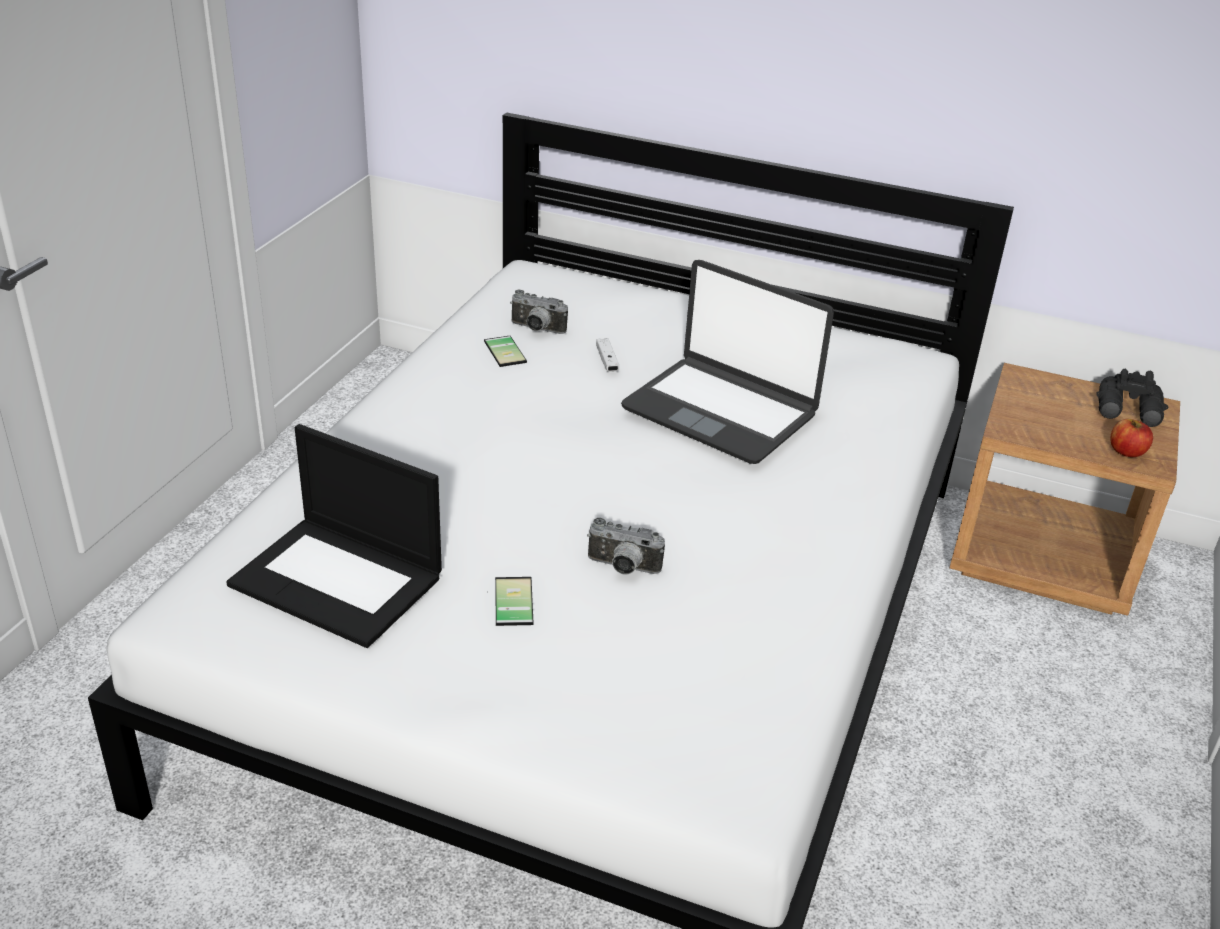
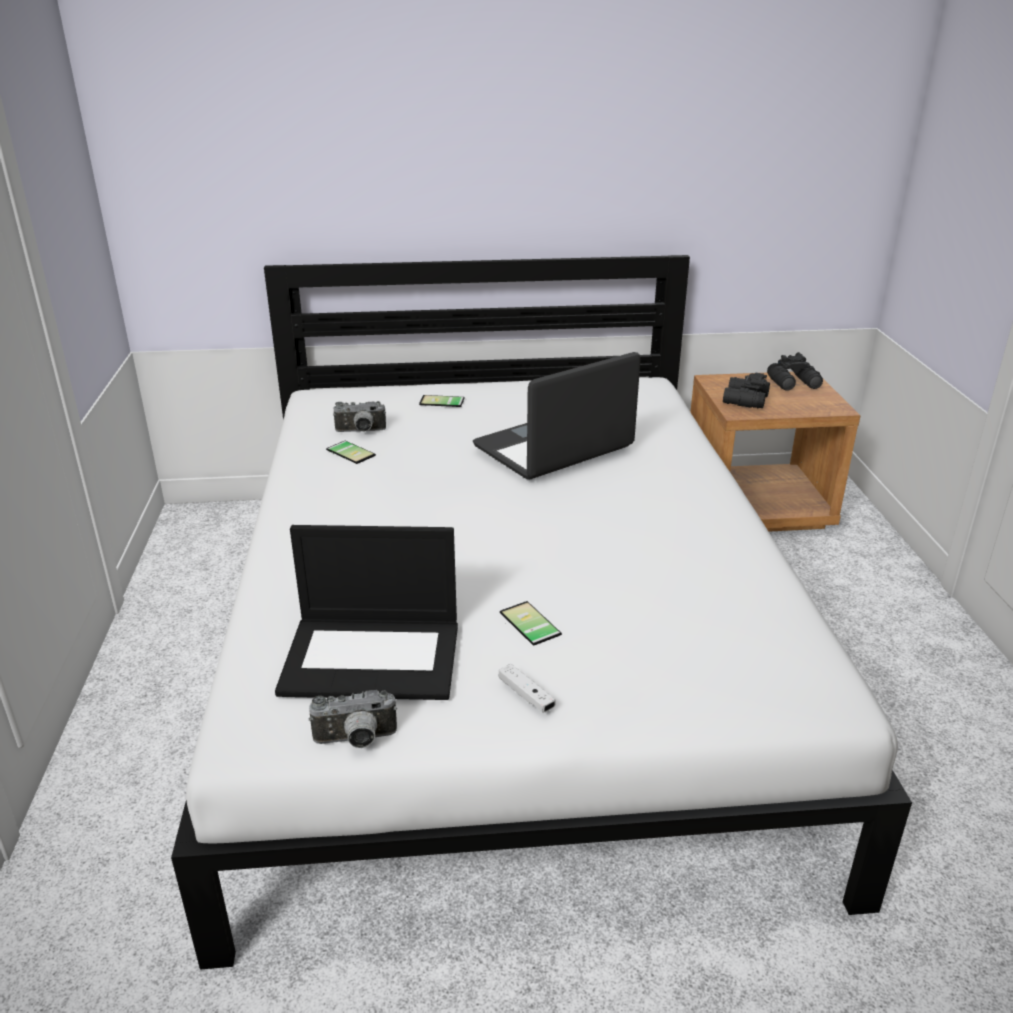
camera: 25 degrees left, 5 degrees down
camera [587,518,665,575] -> camera moved to [309,690,397,748]
white game controller [596,338,619,372] -> white game controller moved to [499,664,556,713]
laptop [621,260,834,464] -> laptop turned 135 degrees clockwise [473,352,641,479]
apple [1110,419,1153,457] -> none
none -> phone [419,395,464,407]
none -> black binoculars [723,373,770,408]

